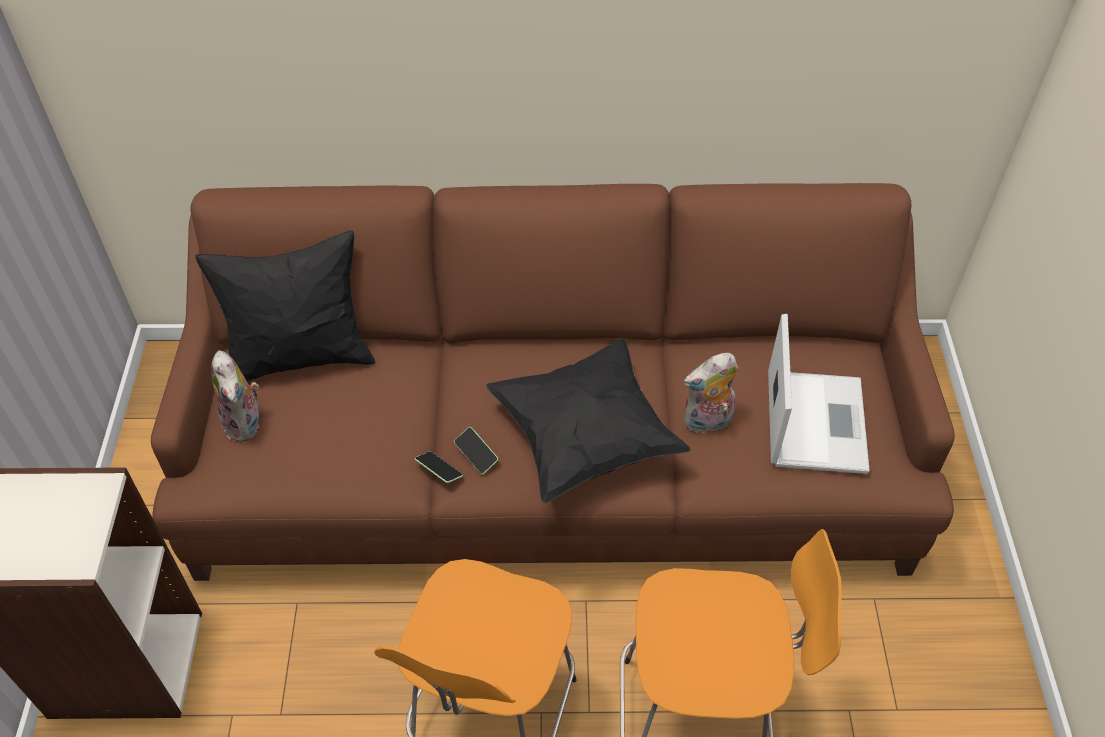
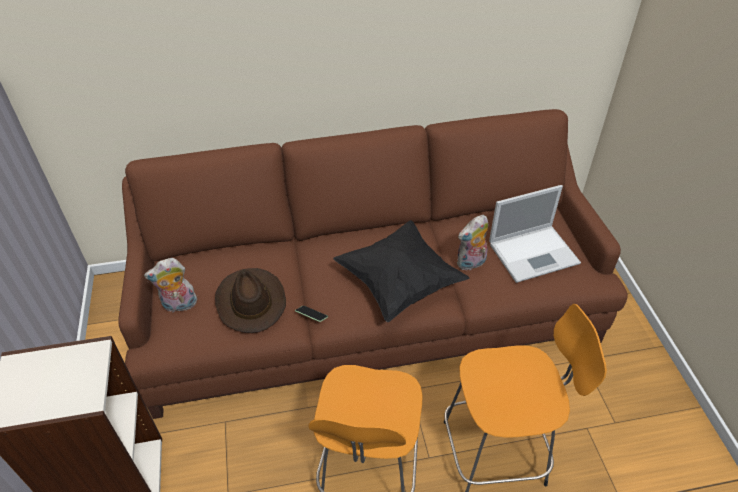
camera: 10 degrees left, 5 degrees down
black pillow [195,230,375,382] -> none
plush toy [211,350,261,441] -> plush toy turned 105 degrees clockwise [144,258,197,313]
phone [454,427,498,474] -> none
laptop [768,314,870,474] -> laptop turned 75 degrees clockwise [489,185,581,283]
none -> brown hat [215,268,286,333]

